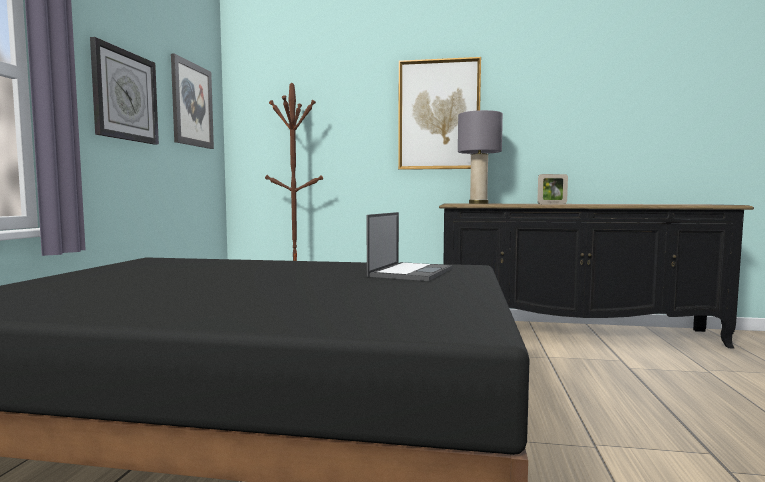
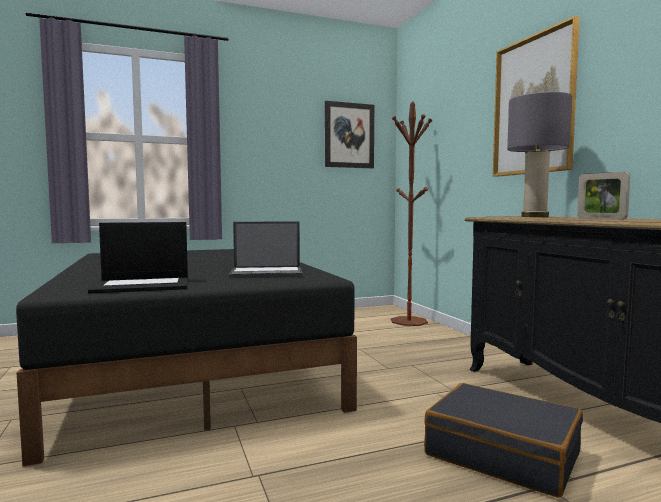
camera: 60 degrees right, 0 degrees up
wall clock [90,37,159,145] -> none
none -> laptop [88,222,189,294]
none -> black suitcase [424,383,583,498]

